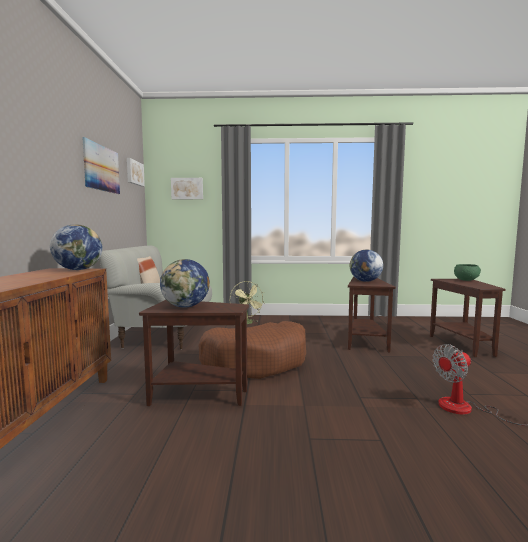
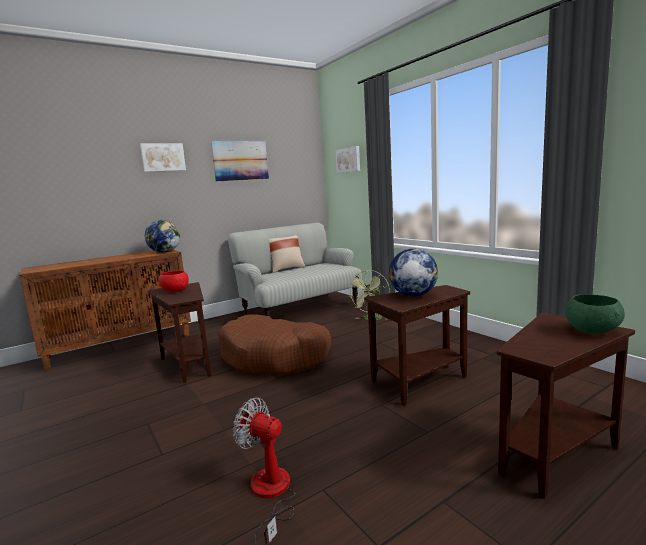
camera: 55 degrees right, 5 degrees up
picture [127,158,145,187] -> picture moved to [140,143,186,172]
globe [160,259,210,308] -> red bowl [158,271,189,293]

